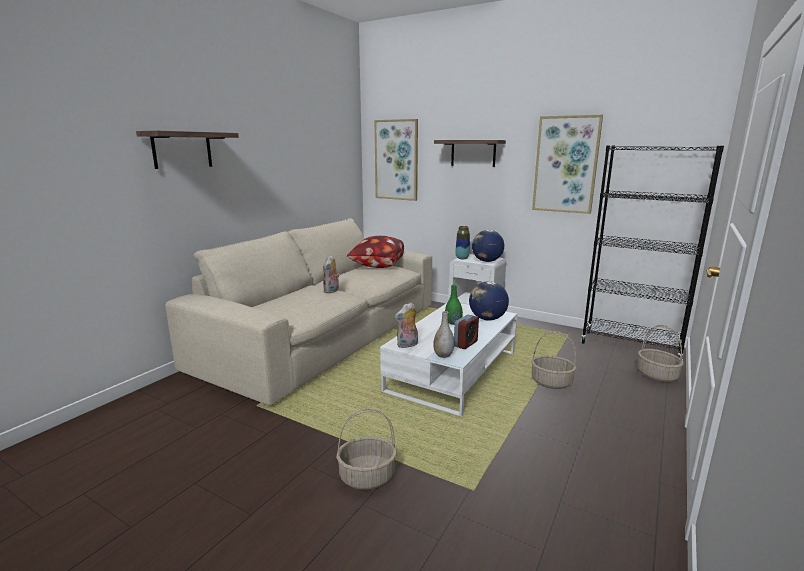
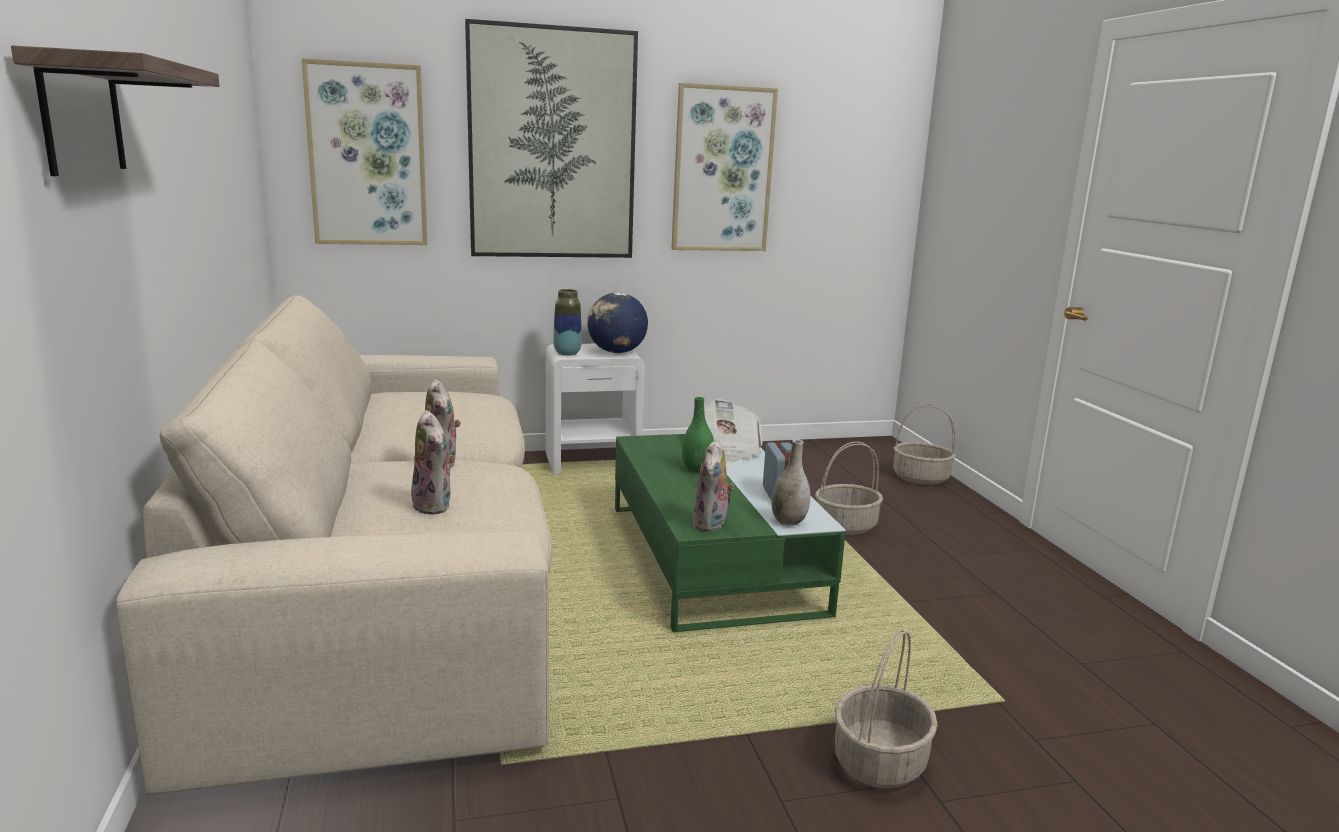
camera: 45 degrees left, 0 degrees up
pillow [347,236,404,268] -> none
white coffee table [380,303,517,417] -> green coffee table [615,434,846,632]
shelf [434,140,506,167] -> picture [465,19,638,258]
globe [469,281,509,320] -> newspaper [704,399,762,463]
black bookcase [581,145,724,361] -> none
none -> plush toy [411,410,455,515]

